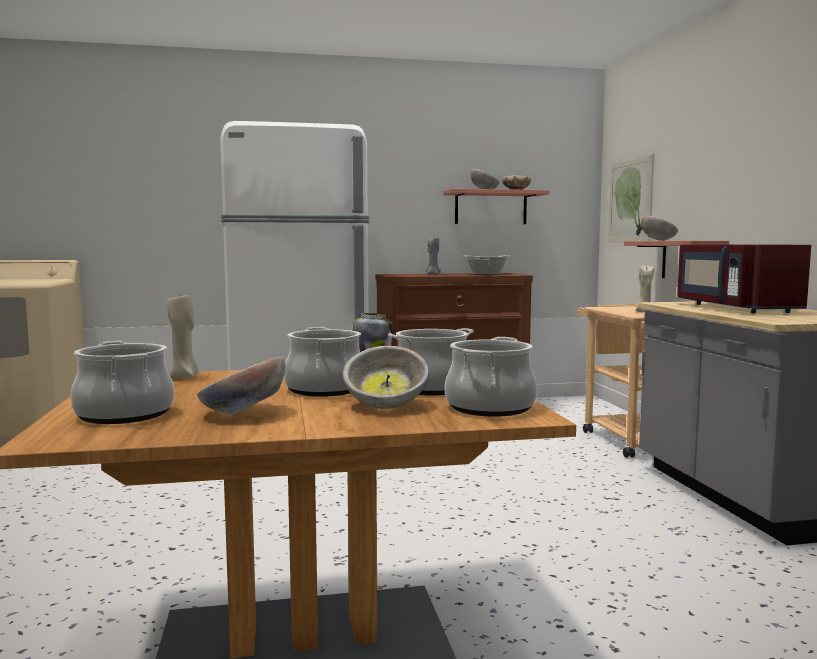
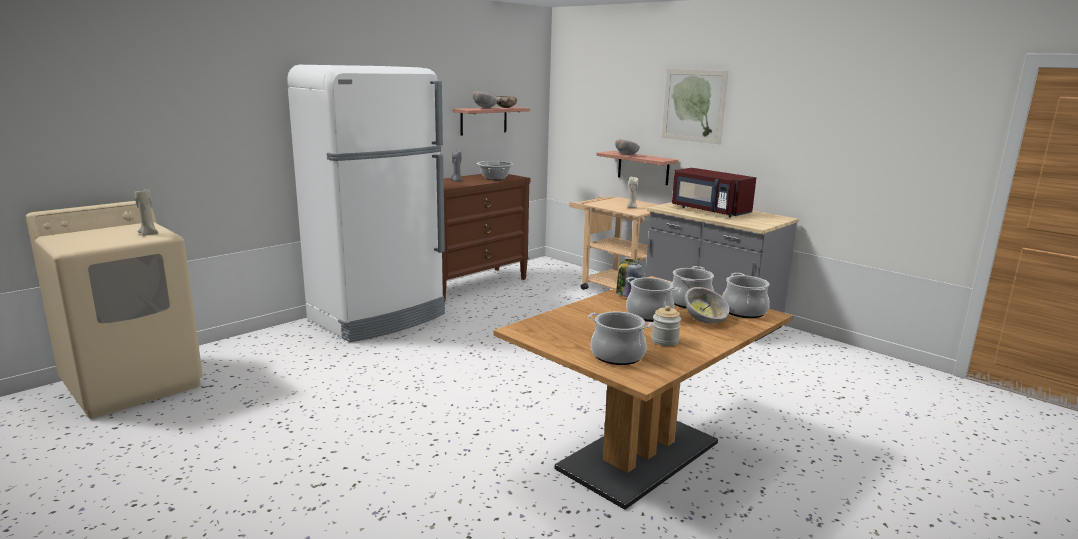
camera: 35 degrees left, 10 degrees up
beige candle [167,295,199,380] -> beige candle moved to [135,189,159,236]
bowl [197,357,285,414] -> jar [651,306,681,346]
picture [608,154,654,243] -> picture moved to [662,69,729,144]

